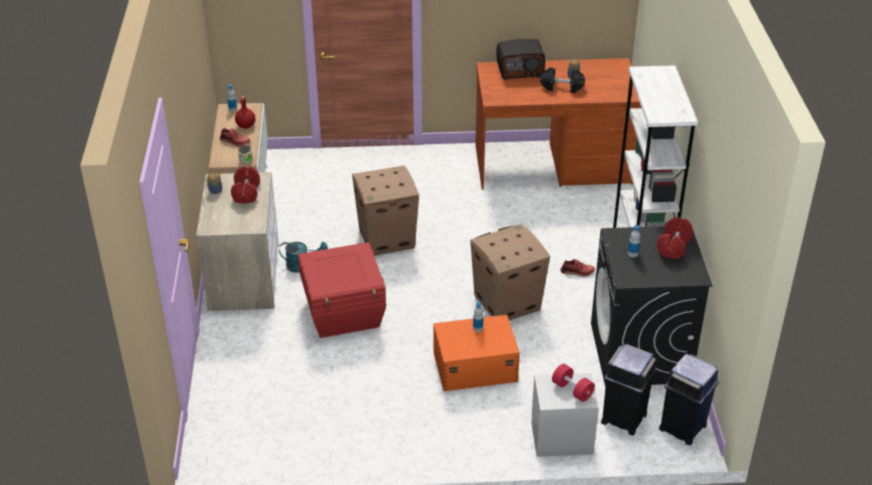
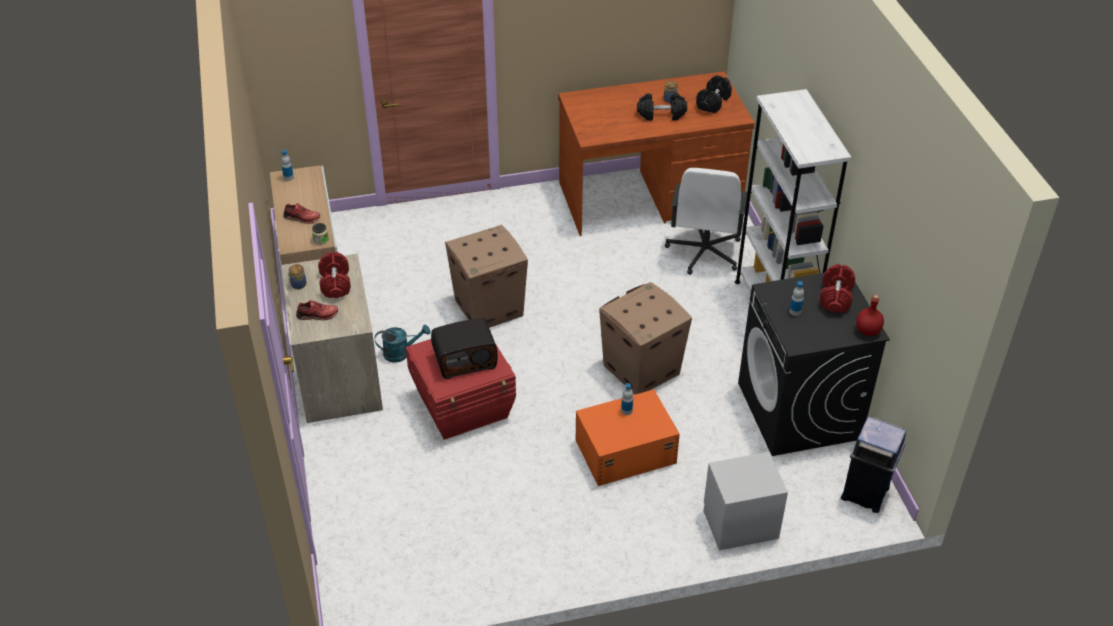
camera: 10 degrees left, 5 degrees up
red bottle [235,96,255,129] -> red bottle moved to [856,295,884,336]
radio [496,39,545,80] -> radio moved to [431,318,498,379]
red dumbbell [552,364,595,402] -> none
red shoe [561,259,595,277] -> red shoe moved to [296,300,338,320]
black trash can [601,344,657,436] -> none
none -> white office chair [665,168,747,275]
none -> black dumbbell [696,75,732,113]

